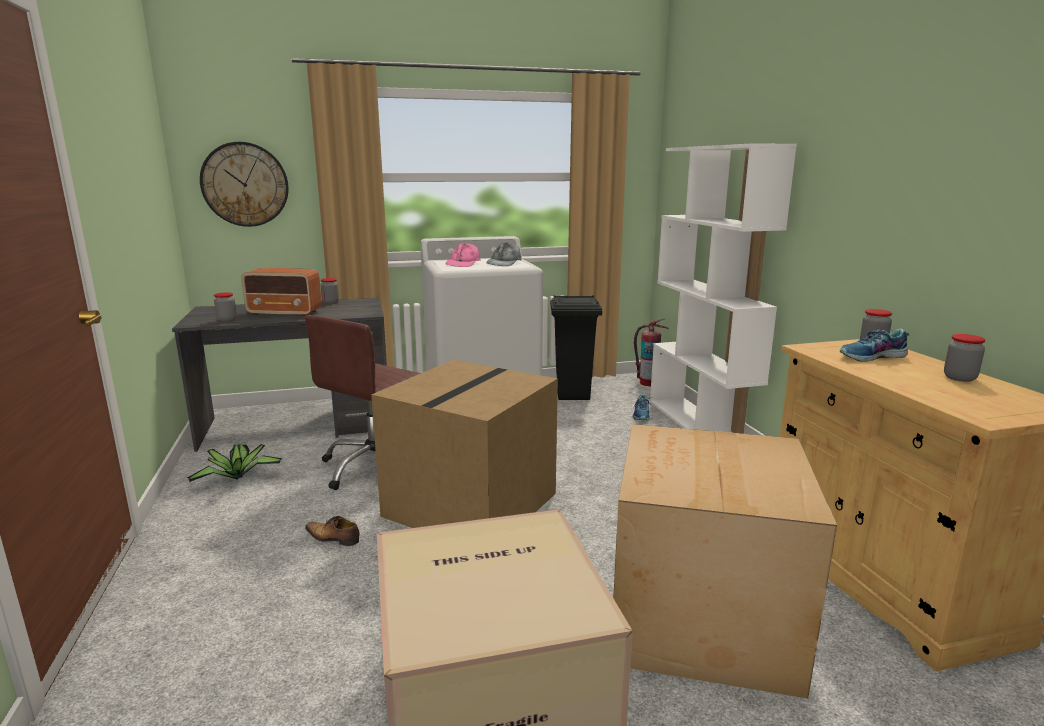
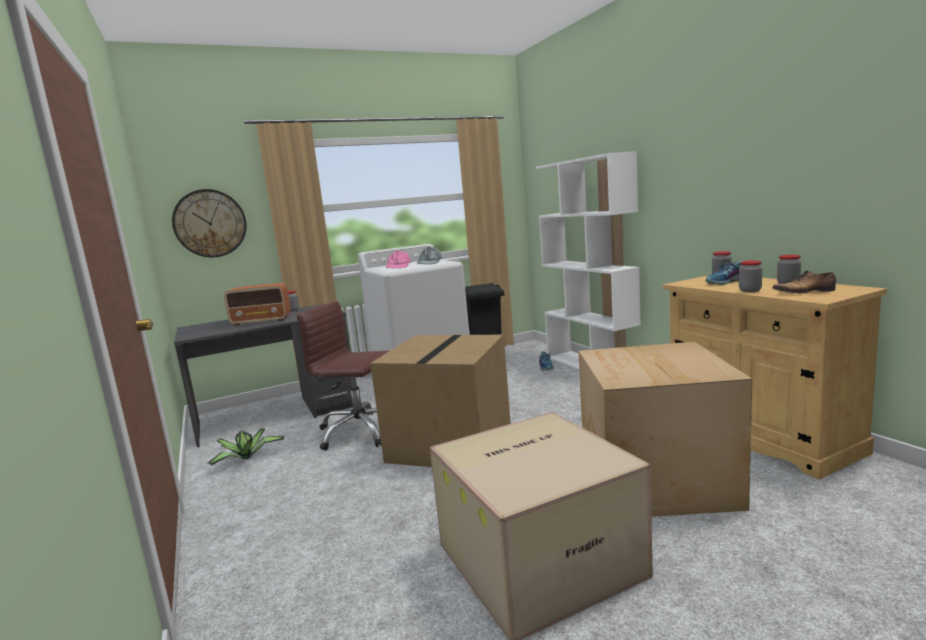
camera: 10 degrees left, 5 degrees down
jar [214,292,237,322] -> jar moved to [739,261,762,292]
brown office chair [305,315,421,490] -> brown office chair turned 90 degrees clockwise [296,301,389,451]
shoe [305,516,359,546] -> shoe moved to [773,270,836,293]
fire extinguisher [634,318,668,386] -> none

